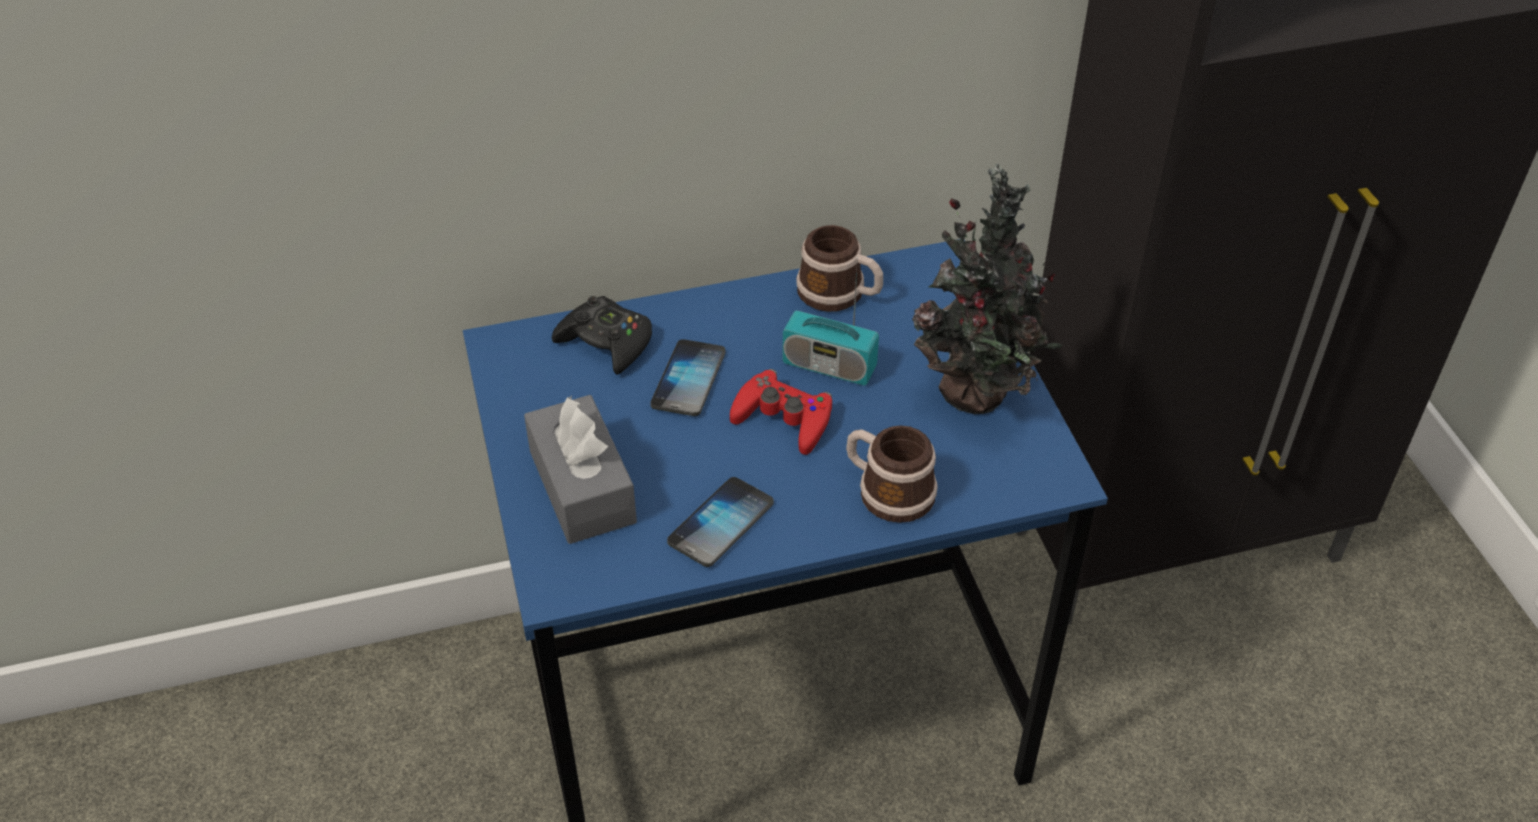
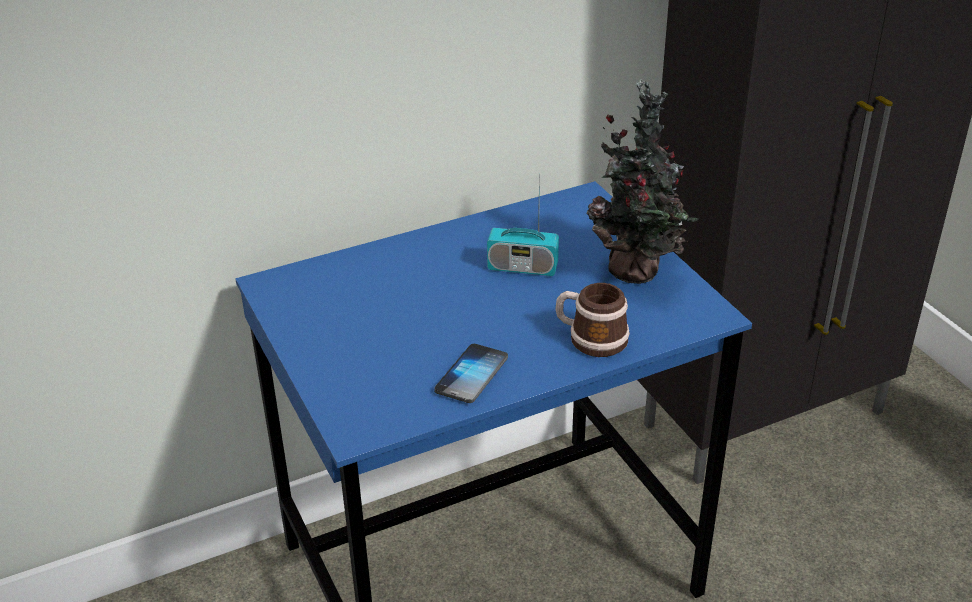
camera: 10 degrees left, 10 degrees down
grey tissue box [524,395,637,544] -> none
black game controller [552,296,652,375] -> none
phone [651,339,726,416] -> none
red game controller [730,369,832,455] -> none
mug [796,225,883,312] -> none

